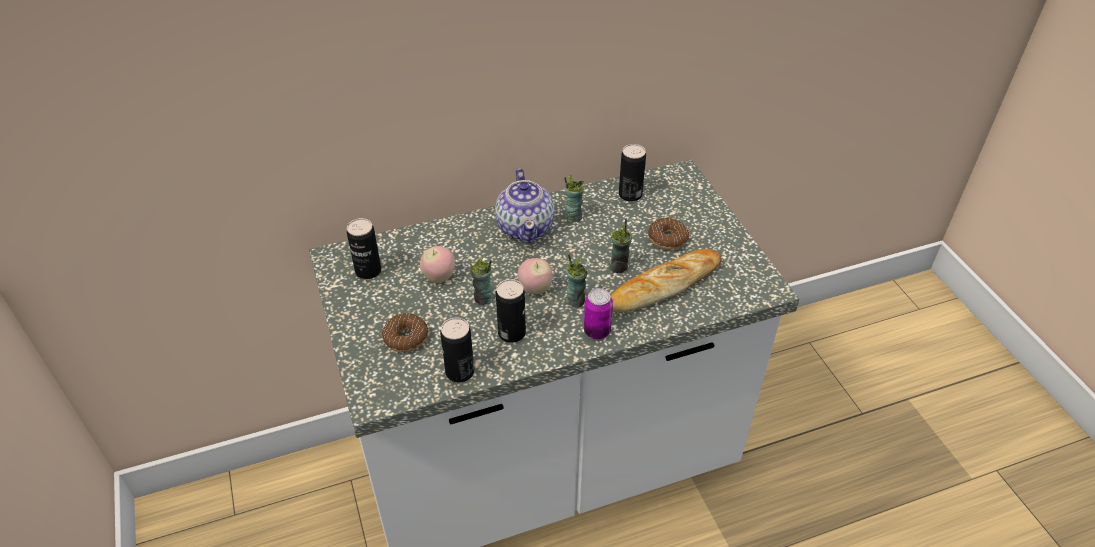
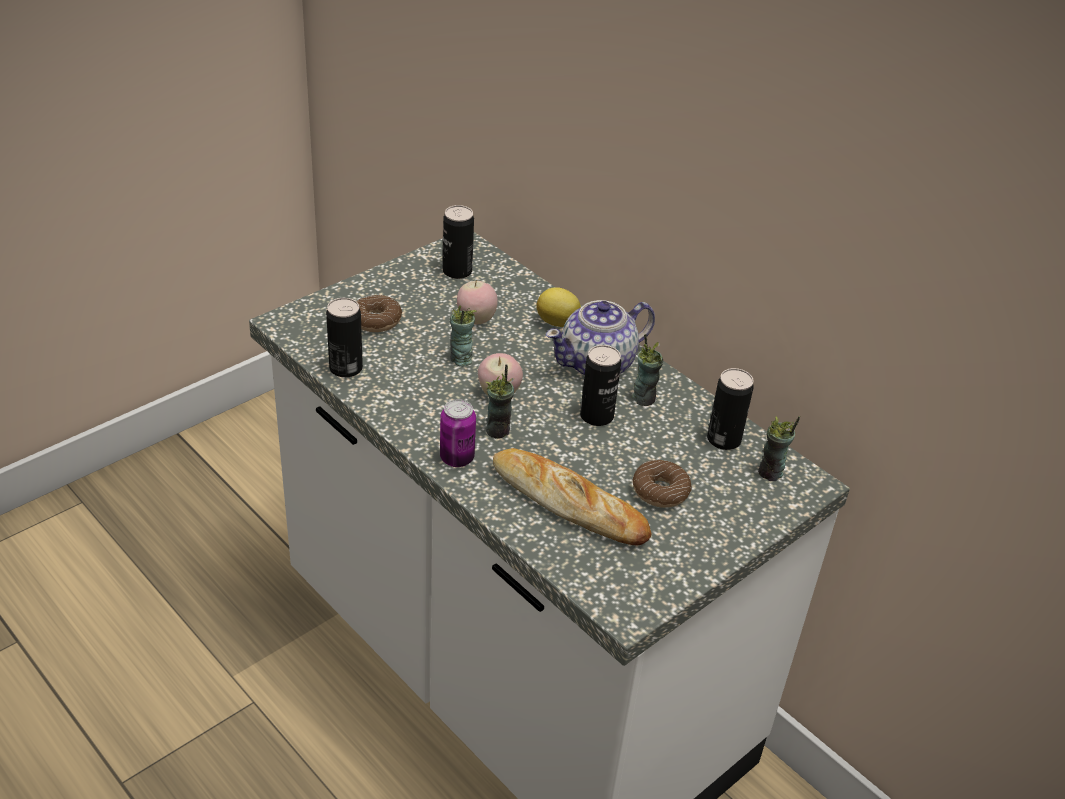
camera: 65 degrees right, 5 degrees down
can [496,279,526,343] -> can moved to [580,345,621,426]
cup [610,219,632,273] -> cup moved to [758,416,800,481]
none -> lemon [536,287,581,327]

